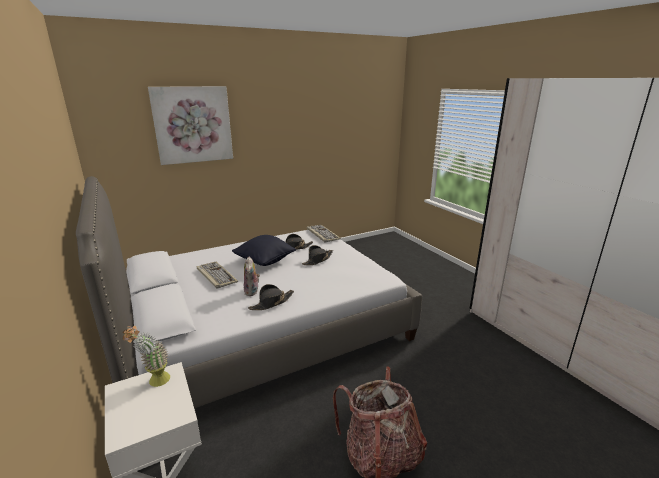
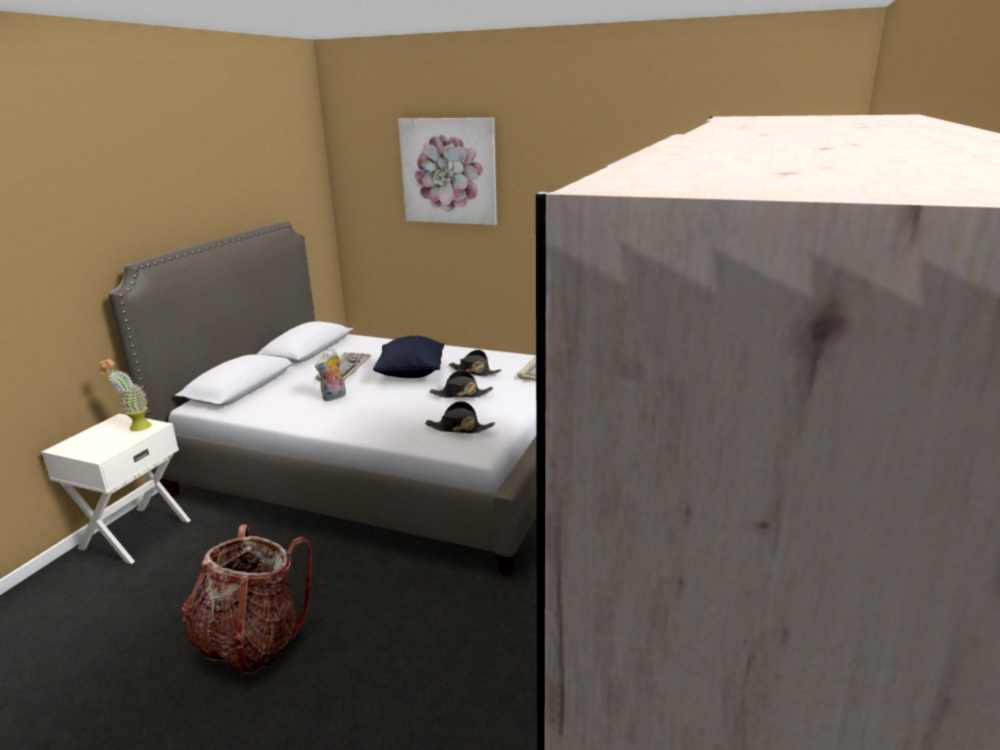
camera: 50 degrees right, 0 degrees up
black hat [248,284,294,310] -> black hat moved to [425,401,495,434]

